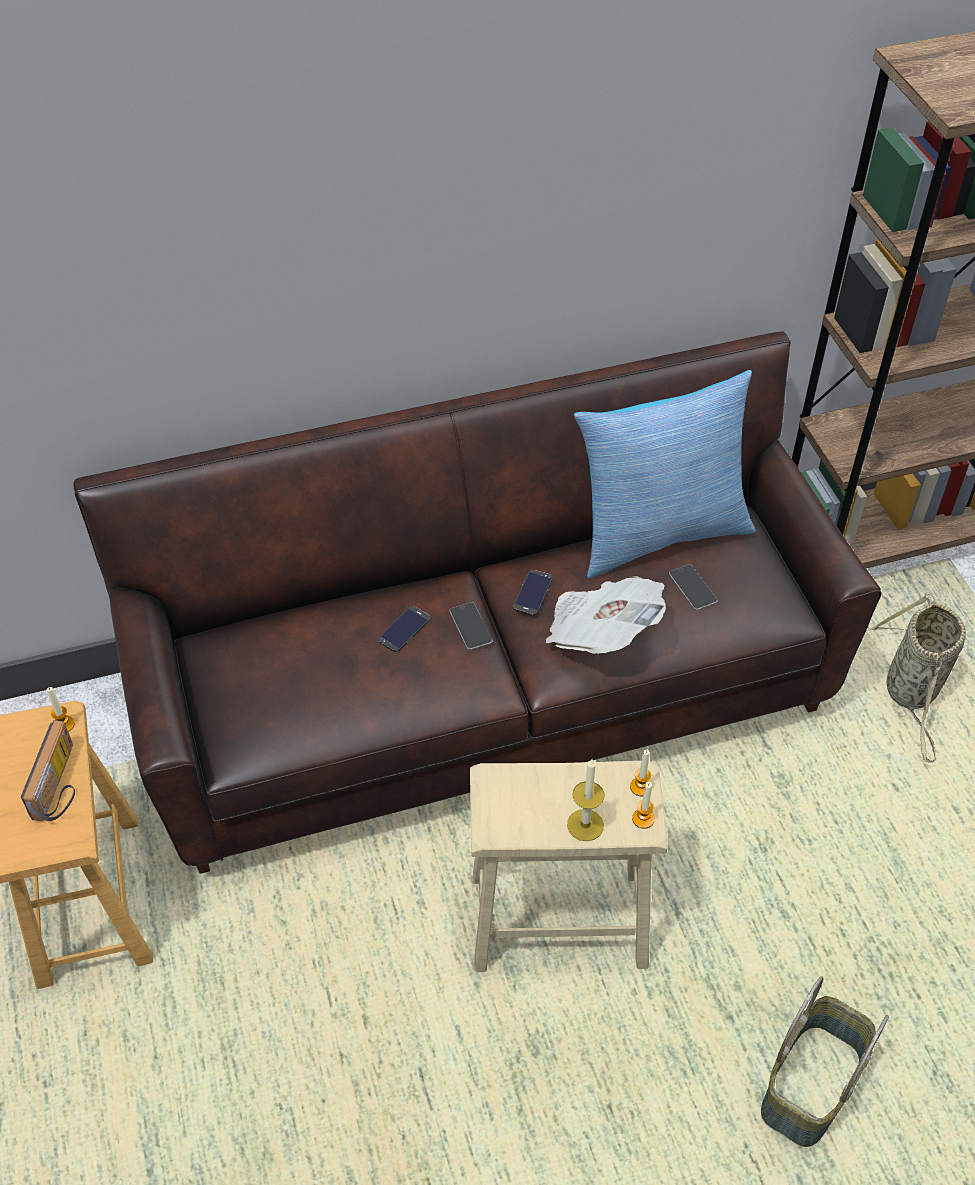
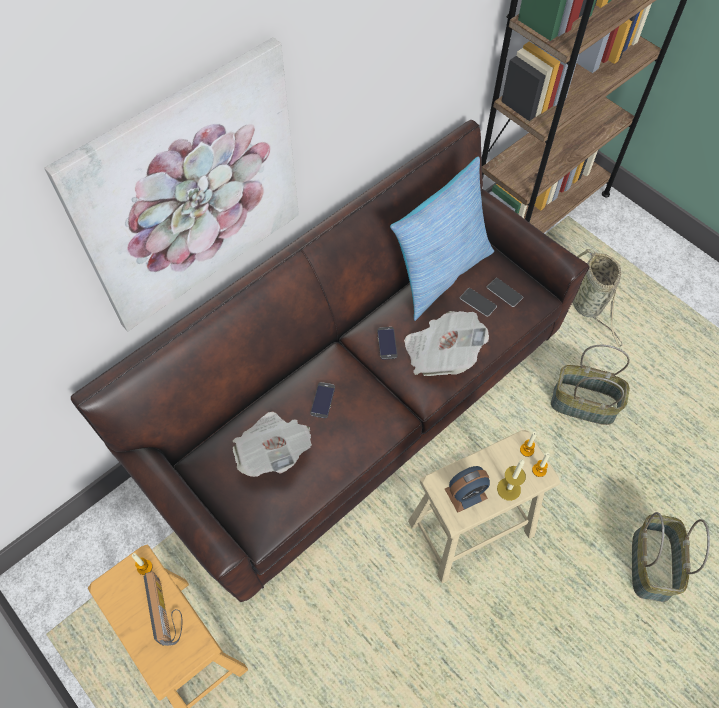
camera: 25 degrees left, 10 degrees up
phone [449,602,493,650] -> phone moved to [487,278,523,307]
none -> picture [44,37,299,331]
none -> newspaper [233,412,312,477]
none -> alarm clock [445,466,490,513]
none -> basket [551,345,630,425]

